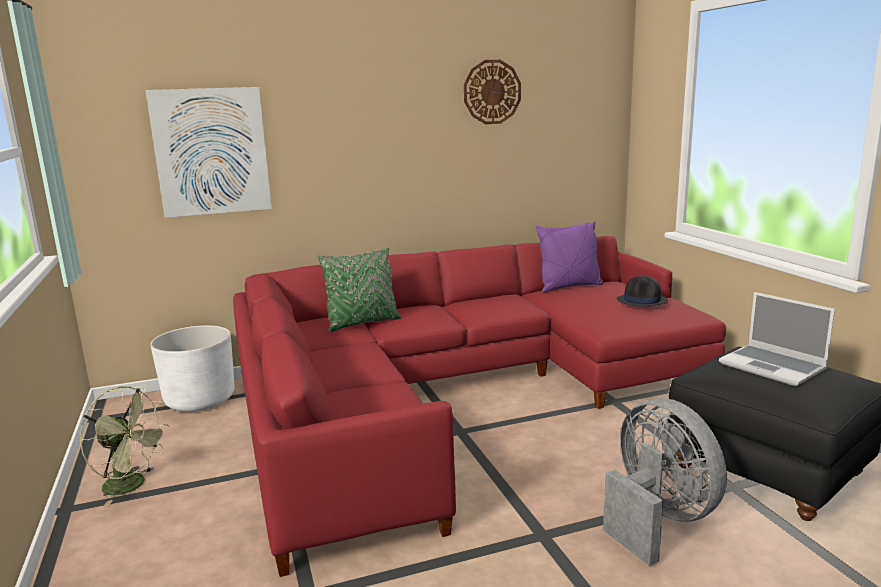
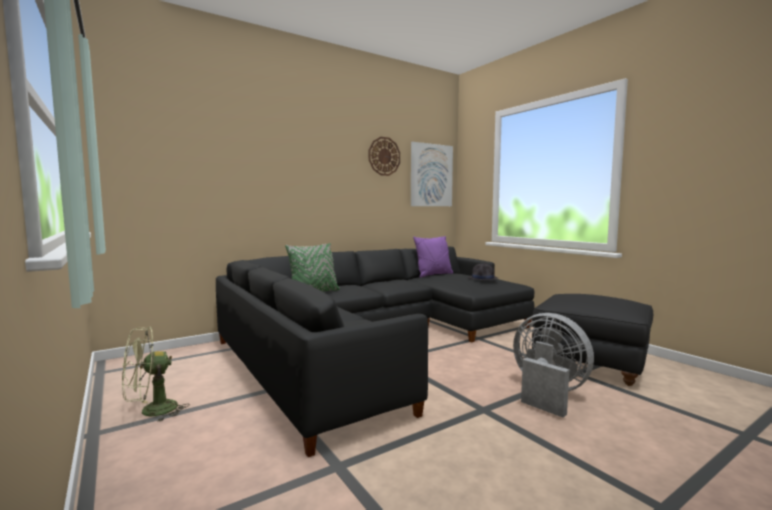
camera: 15 degrees left, 10 degrees down
green fan [79,386,170,506] -> green fan turned 135 degrees clockwise [122,327,190,422]
picture [146,87,272,218] -> picture moved to [411,142,453,206]
white planter [150,325,234,412] -> none
red sofa [233,236,726,577] -> black sofa [216,247,534,457]
laptop [719,292,835,386] -> none

